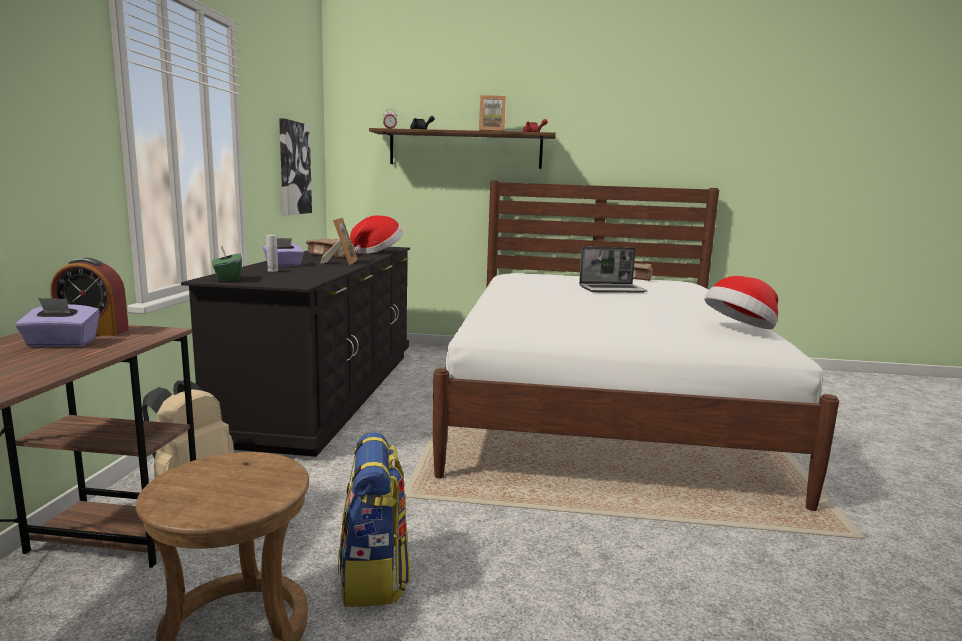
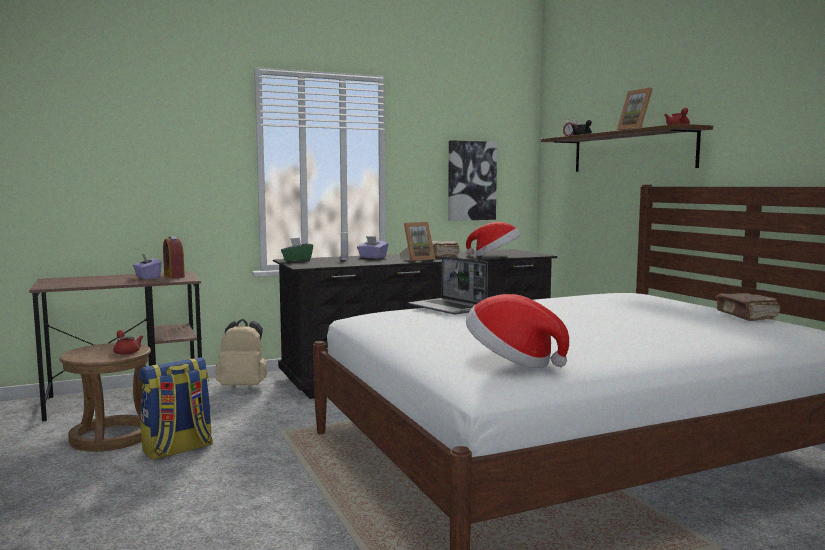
camera: 60 degrees right, 5 degrees down
laptop [579,246,648,293] -> laptop moved to [409,256,488,315]
none -> red teapot [113,330,143,355]

